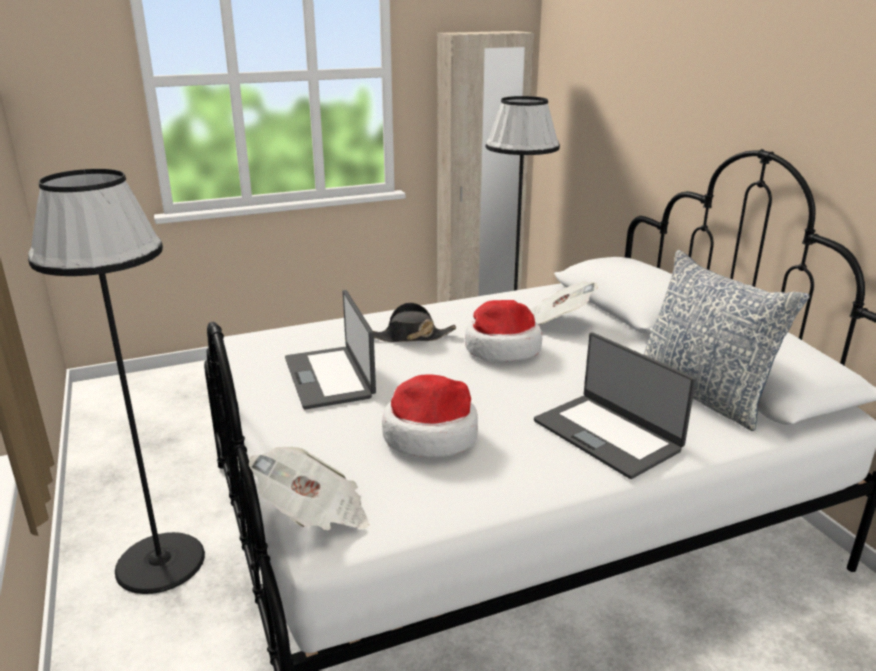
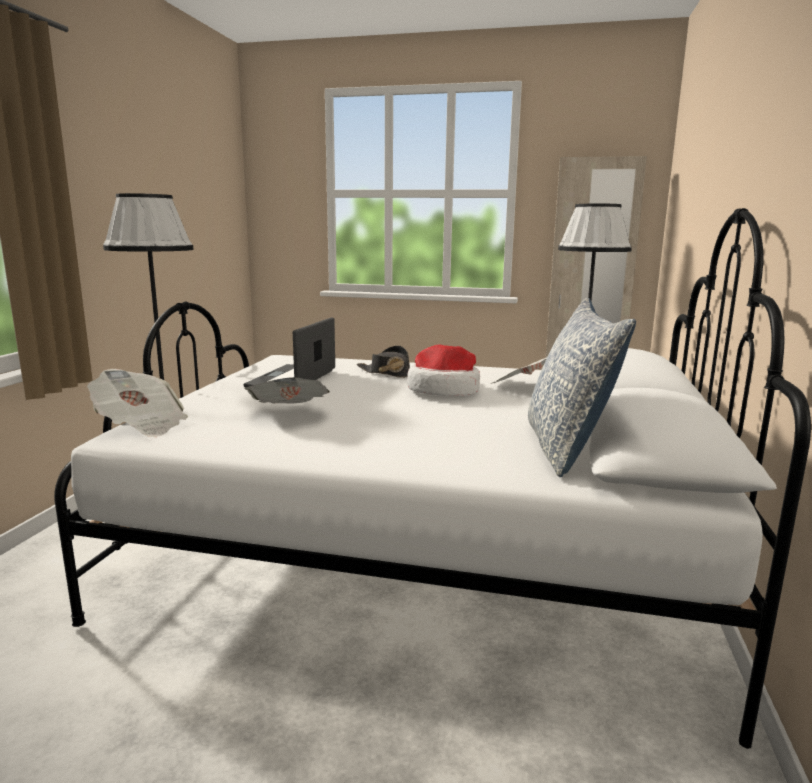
camera: 35 degrees right, 10 degrees down
hat [382,374,478,458] -> newspaper [245,377,330,404]
laptop [534,332,696,479] -> none

